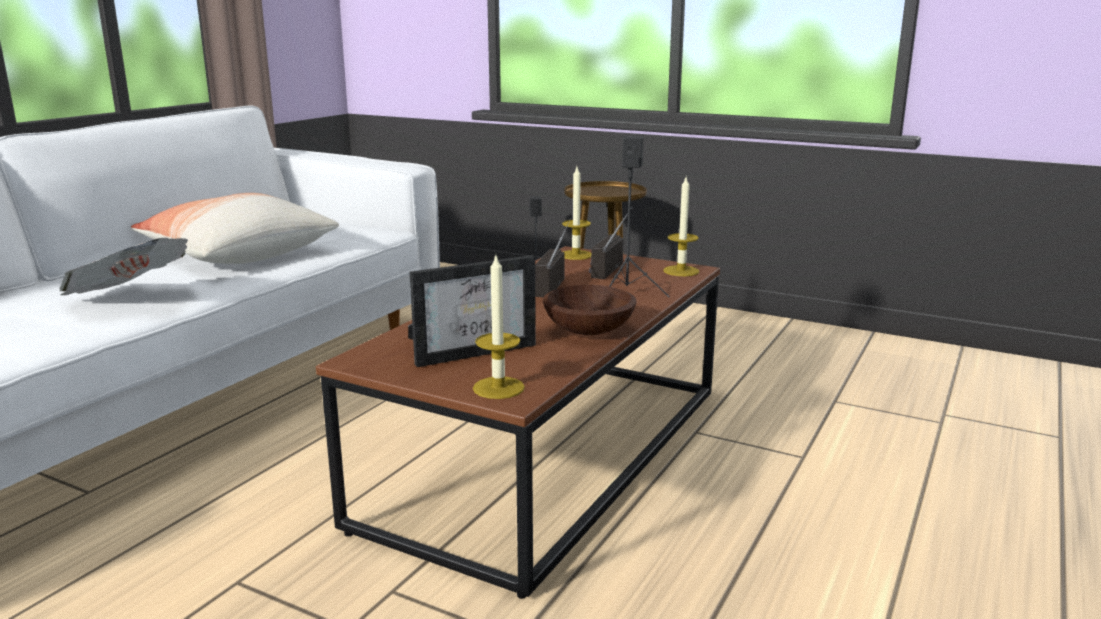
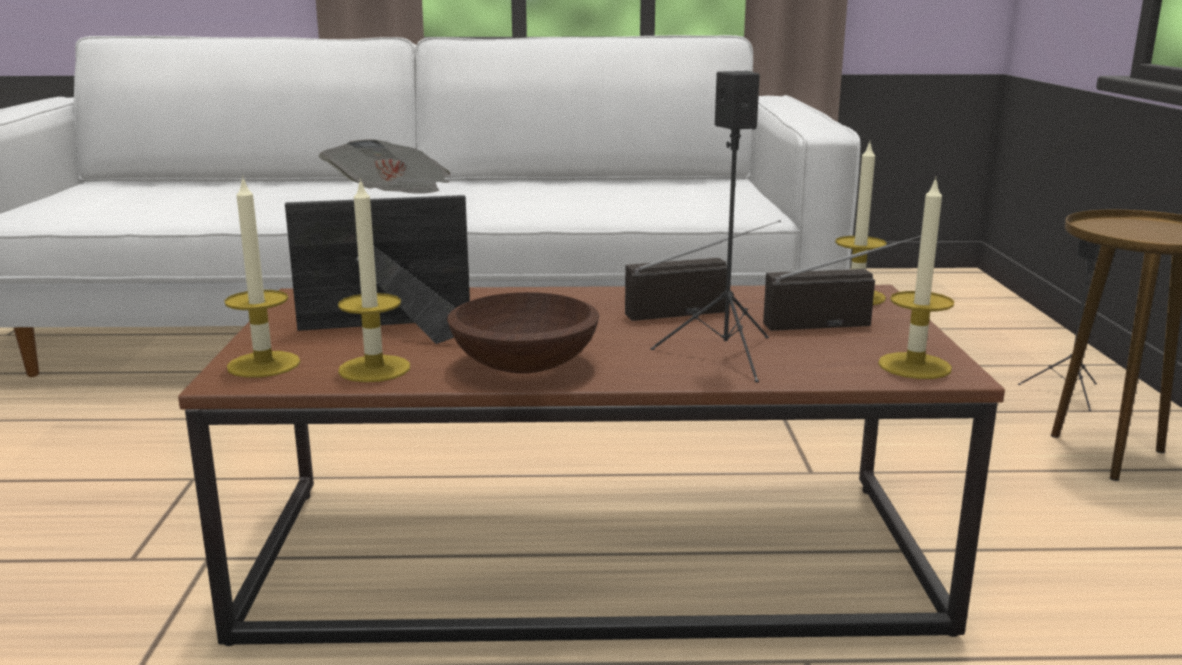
camera: 60 degrees right, 0 degrees up
pillow [131,193,339,264] -> none
picture frame [408,255,536,367] -> picture frame turned 135 degrees clockwise [285,195,470,344]
none -> candle [338,178,410,382]

